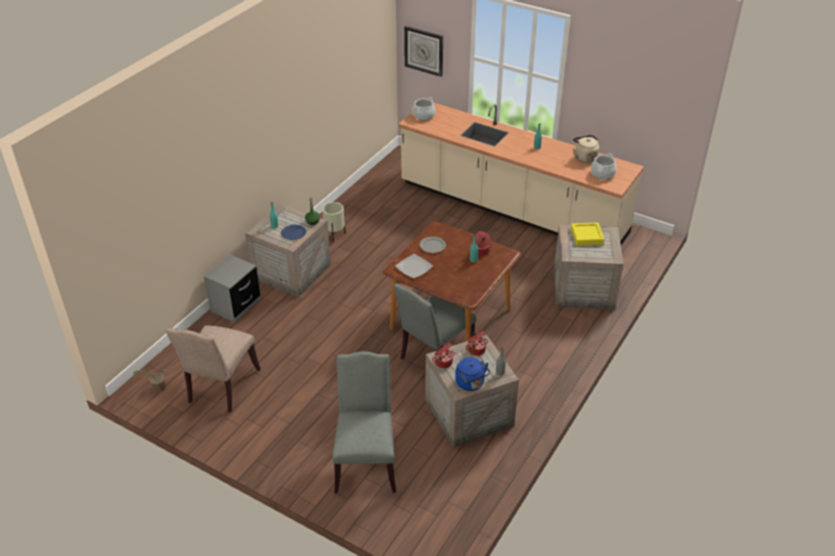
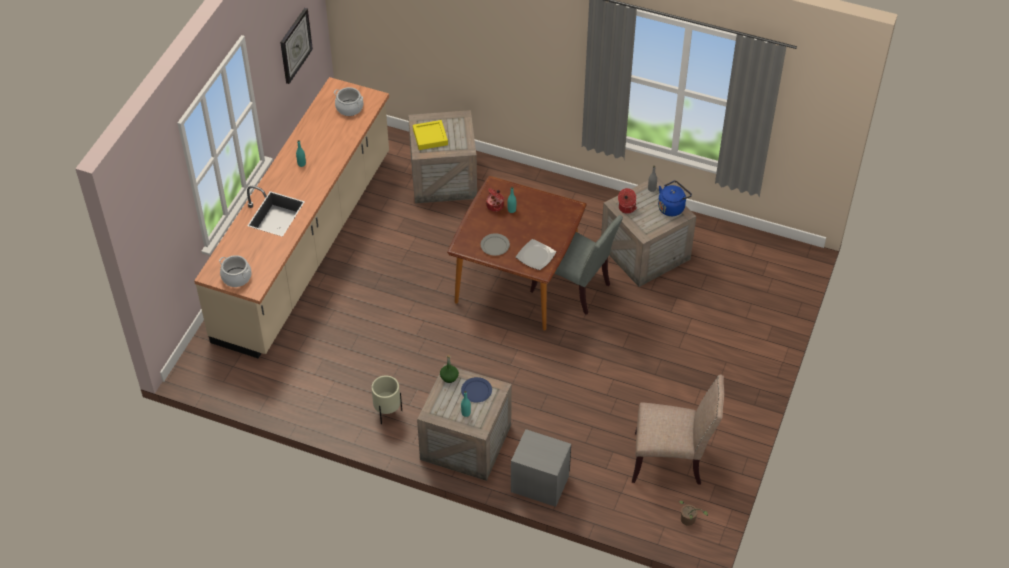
camera: 100 degrees left, 10 degrees up
grey chair [332,351,396,493] -> none
wall clock [404,26,443,77] -> wall clock moved to [280,8,313,84]
cooking pot [432,344,455,368] -> none
beige kettle [573,135,599,163] -> none

